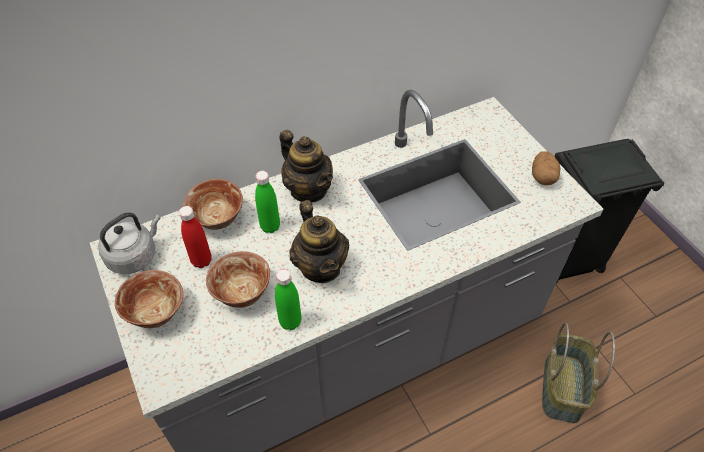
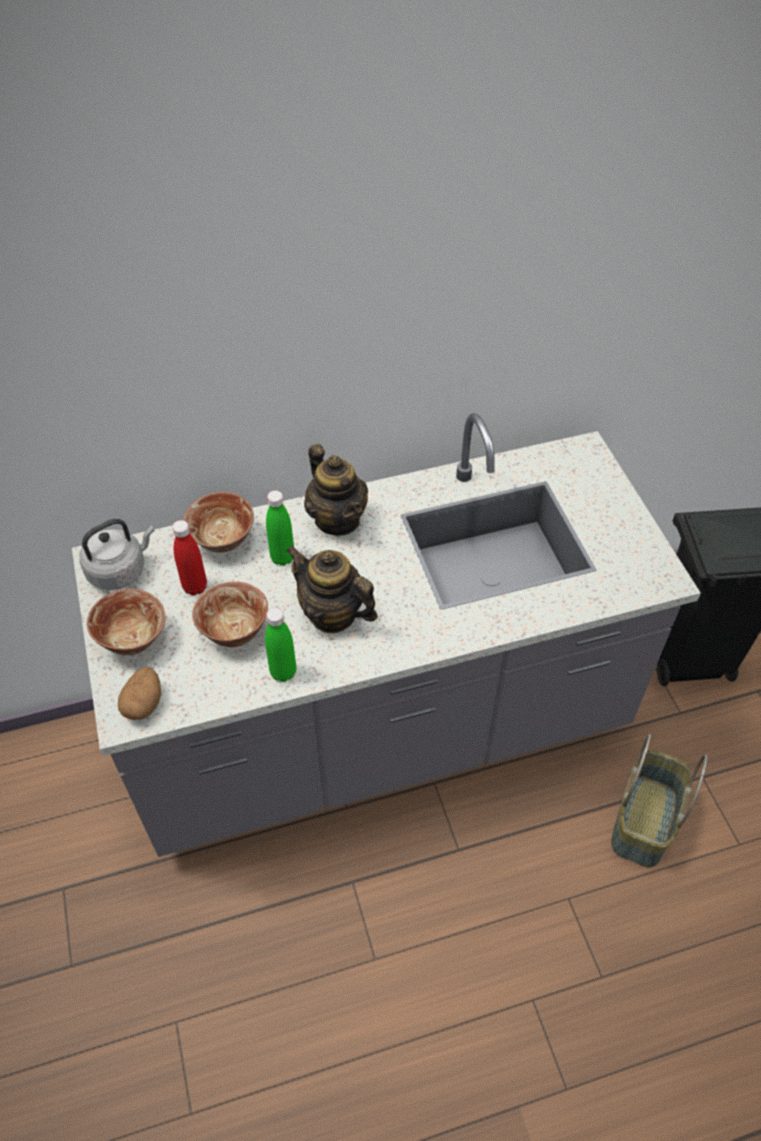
camera: 10 degrees right, 0 degrees up
teapot [289,200,349,283] -> teapot turned 135 degrees clockwise [286,546,378,633]
potato [532,151,560,185] -> potato moved to [118,667,162,720]

